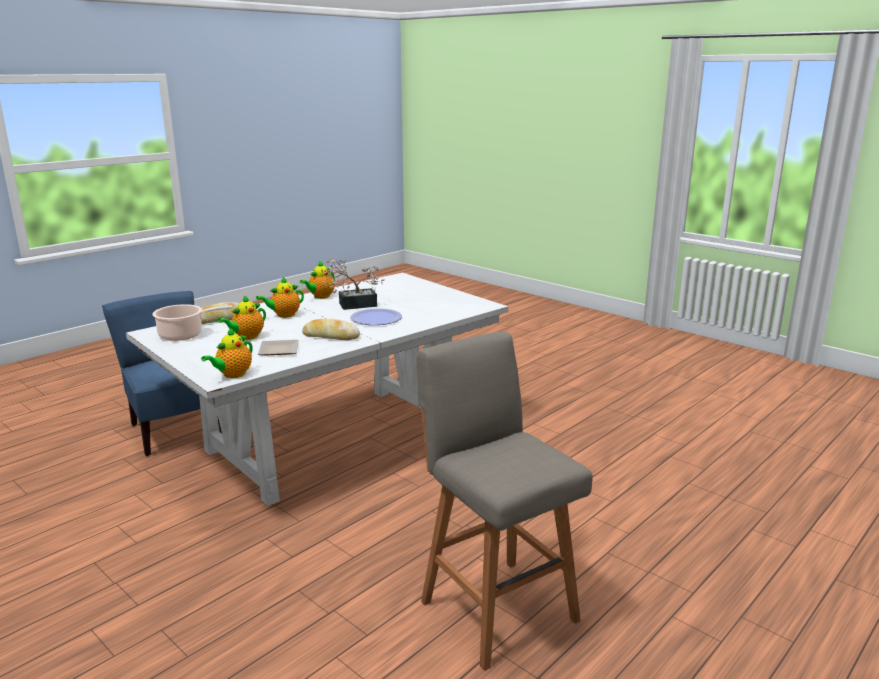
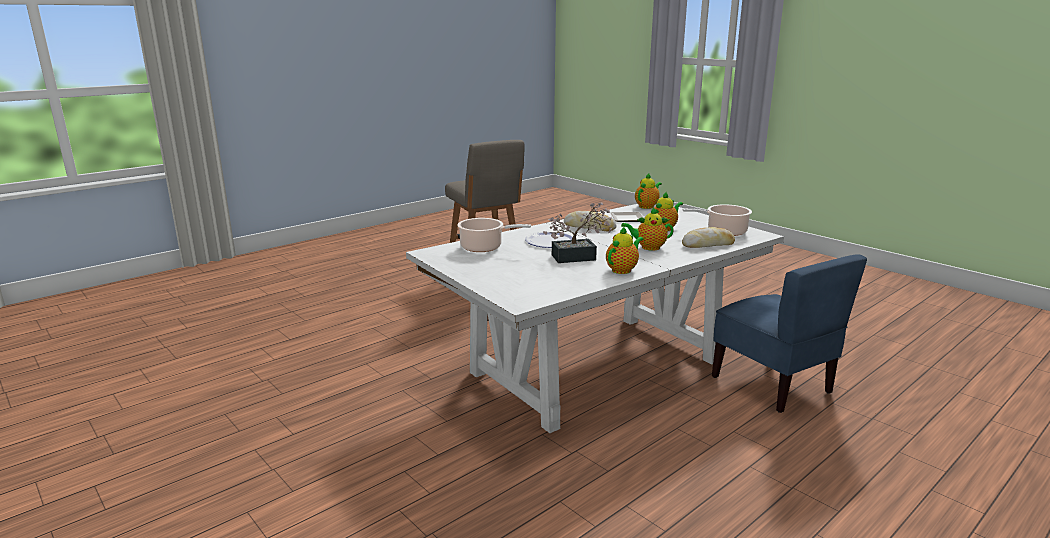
camera: 175 degrees left, 0 degrees up
teapot [256,276,304,318] -> teapot turned 150 degrees counterclockwise [621,207,674,251]
none -> cooking pot [457,218,531,252]

